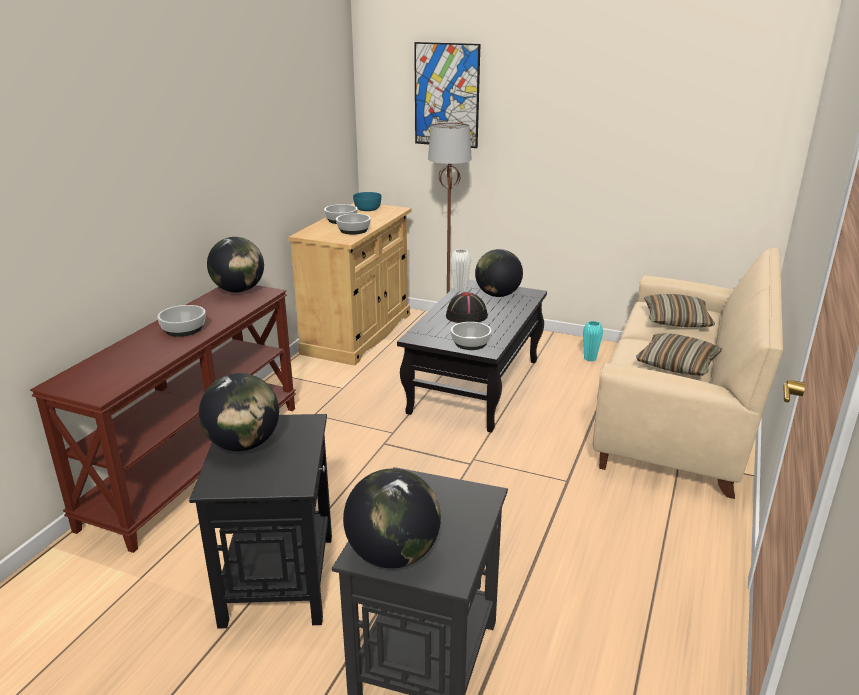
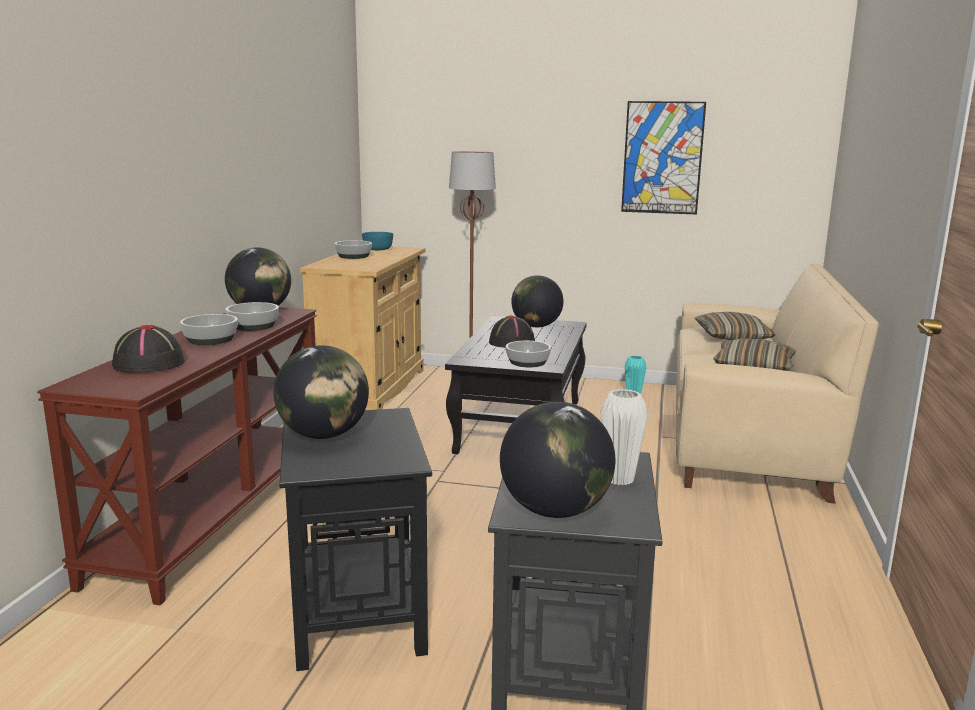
camera: 10 degrees left, 10 degrees down
bowl [336,213,371,235] -> bowl moved to [225,302,279,331]
picture [414,42,480,148] -> picture moved to [621,101,706,215]
white vase [451,249,471,292] -> white vase moved to [600,389,648,486]
none -> black hat [112,324,185,373]

